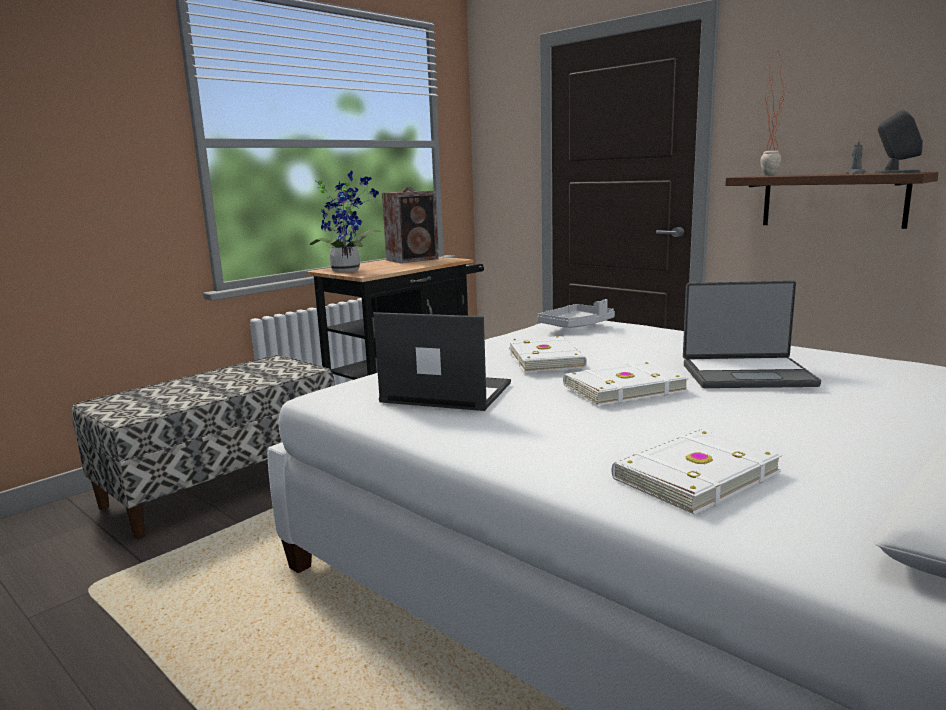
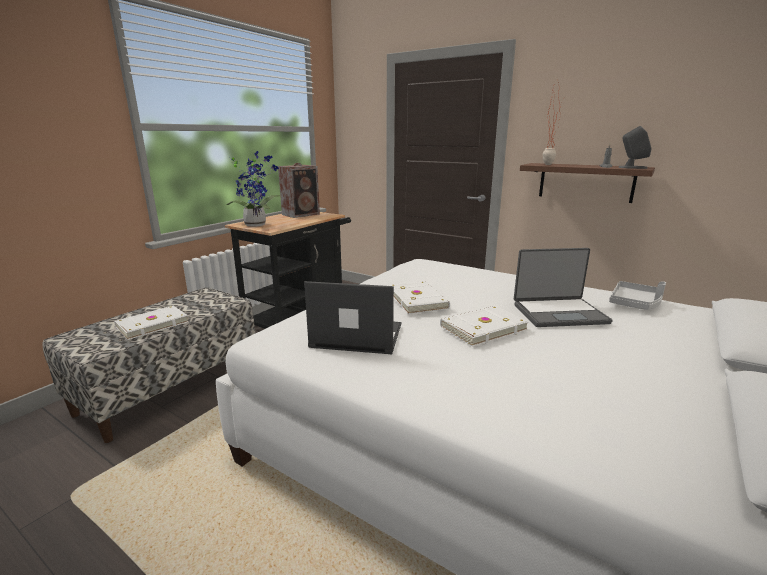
camera: 10 degrees left, 5 degrees up
grey tray [537,299,615,328] -> grey tray moved to [609,281,666,310]
white book [612,429,782,515] -> white book moved to [114,306,189,340]

